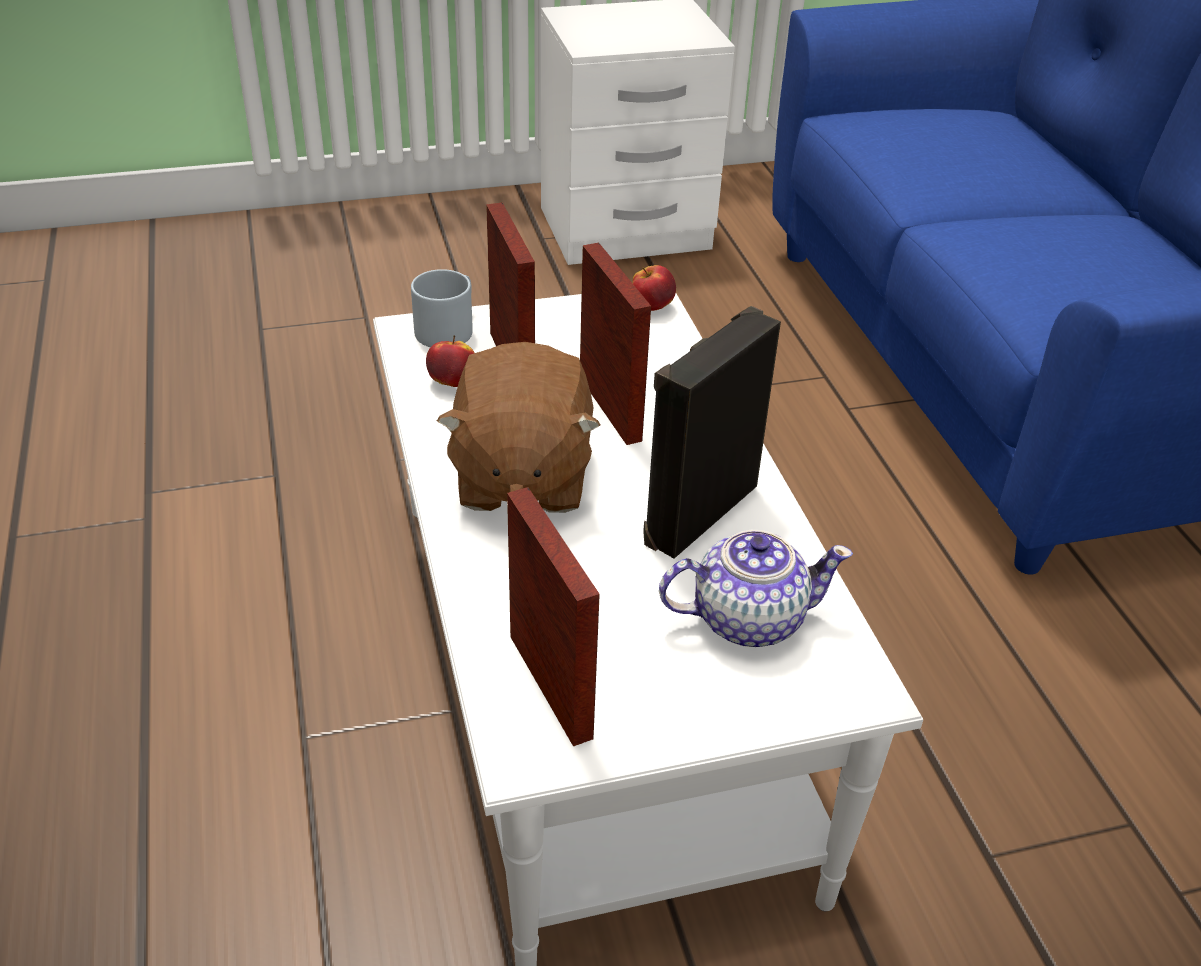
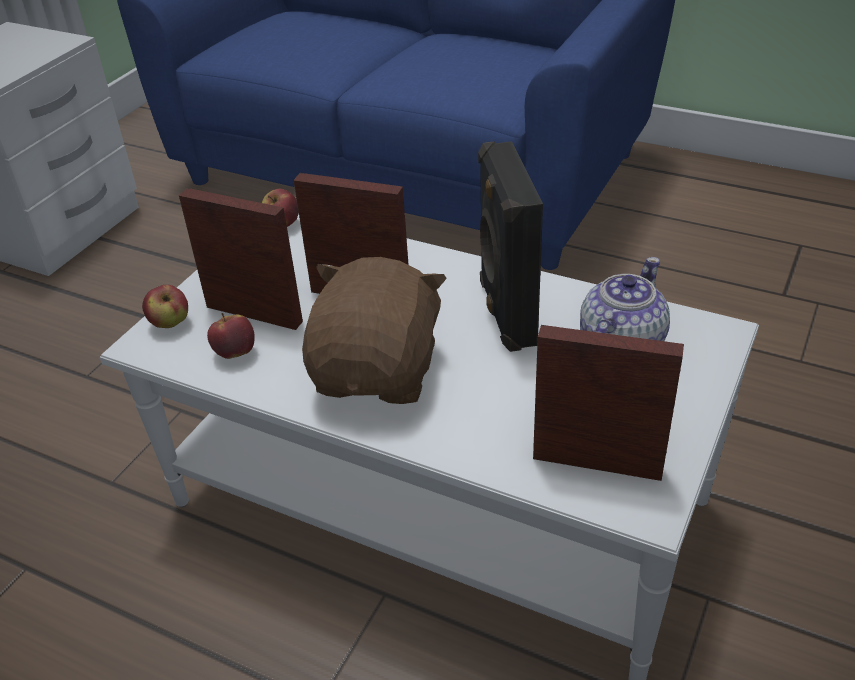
camera: 45 degrees left, 0 degrees up
grey mug [411,269,473,347] -> apple [142,285,188,328]
brown plush toy [437,342,601,513] -> brown plush toy turned 120 degrees counterclockwise [302,257,447,404]

